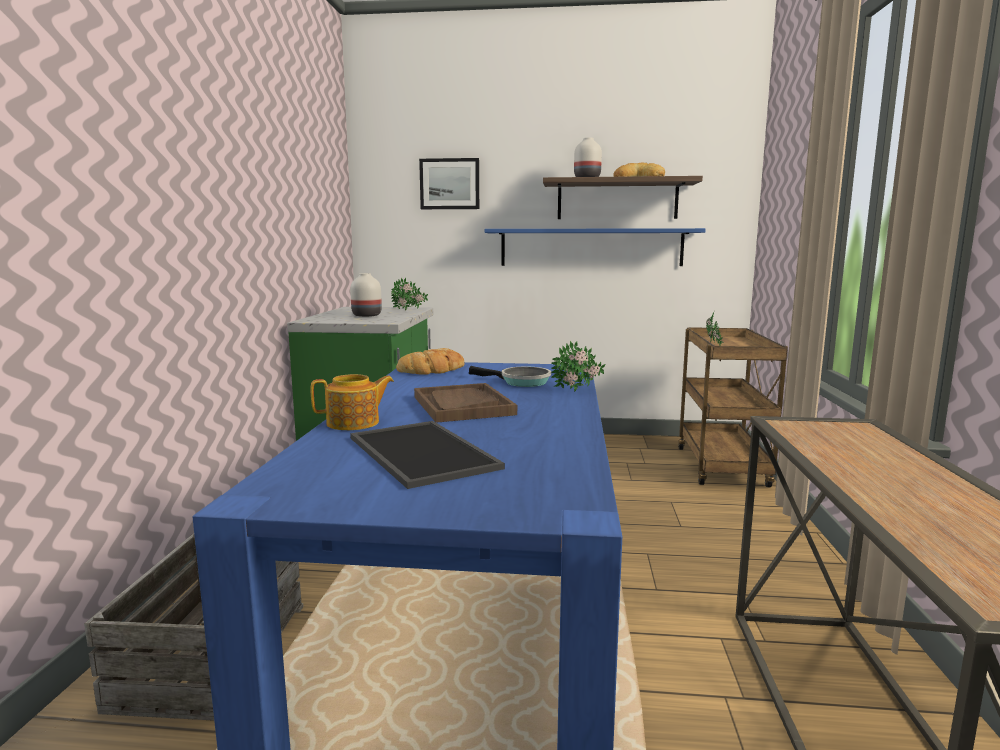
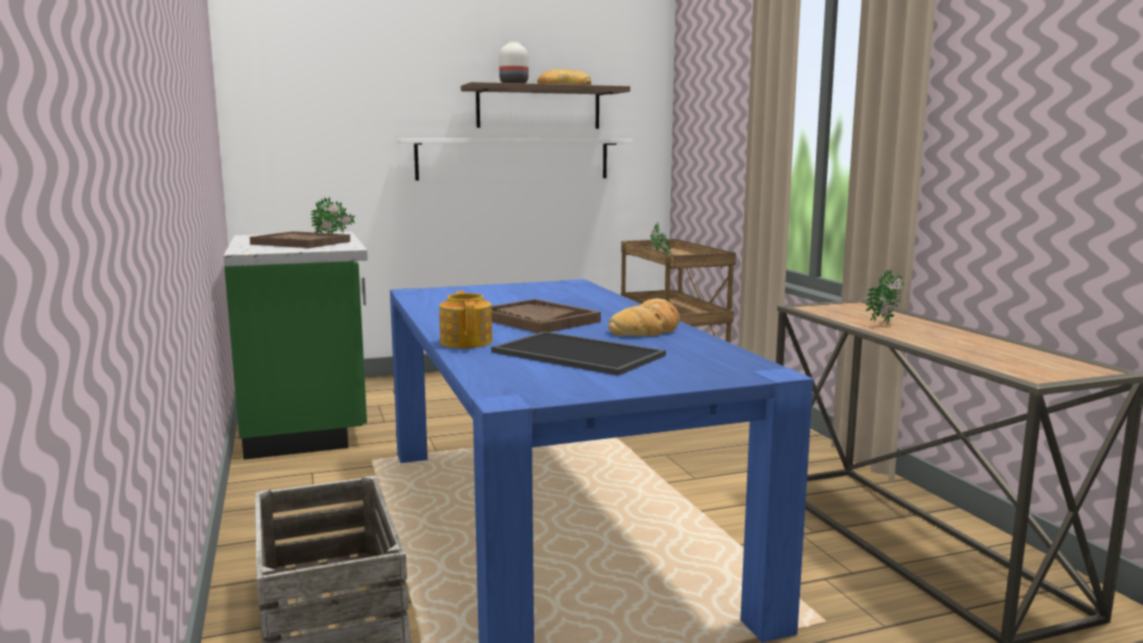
camera: 25 degrees left, 0 degrees up
teapot [311,374,394,430] -> teapot turned 60 degrees counterclockwise [439,291,492,348]
white vase [350,273,382,317] -> brown tray [250,231,350,248]
bread [396,348,464,375] -> bread moved to [608,298,680,336]
picture [419,158,479,209] -> none
frying pan [469,366,551,387] -> none
blue shelf [484,228,706,266] -> white shelf [398,138,633,181]
potted plant [551,341,605,392] -> potted plant moved to [866,269,904,324]

